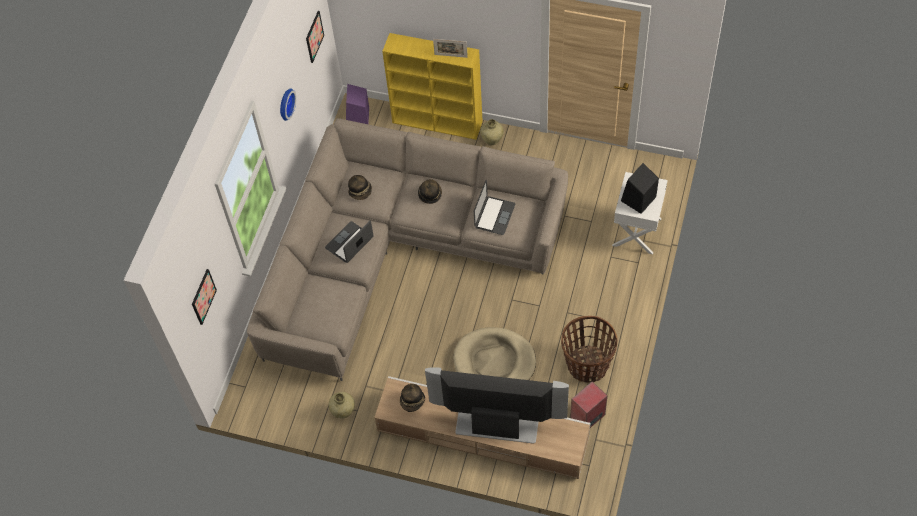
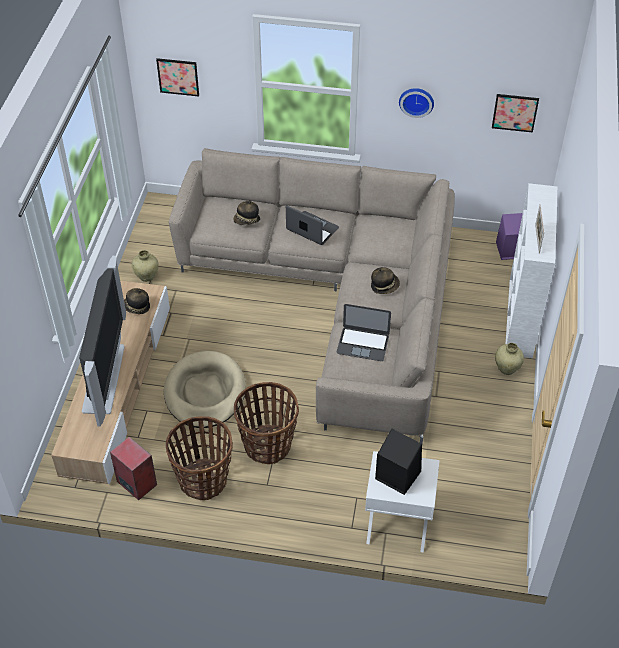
camera: 80 degrees right, 10 degrees down
hat [348,175,372,200] -> hat moved to [233,200,260,225]
yellow bookcase [382,33,483,140] -> white bookcase [505,183,557,358]
none -> basket [234,382,299,464]

